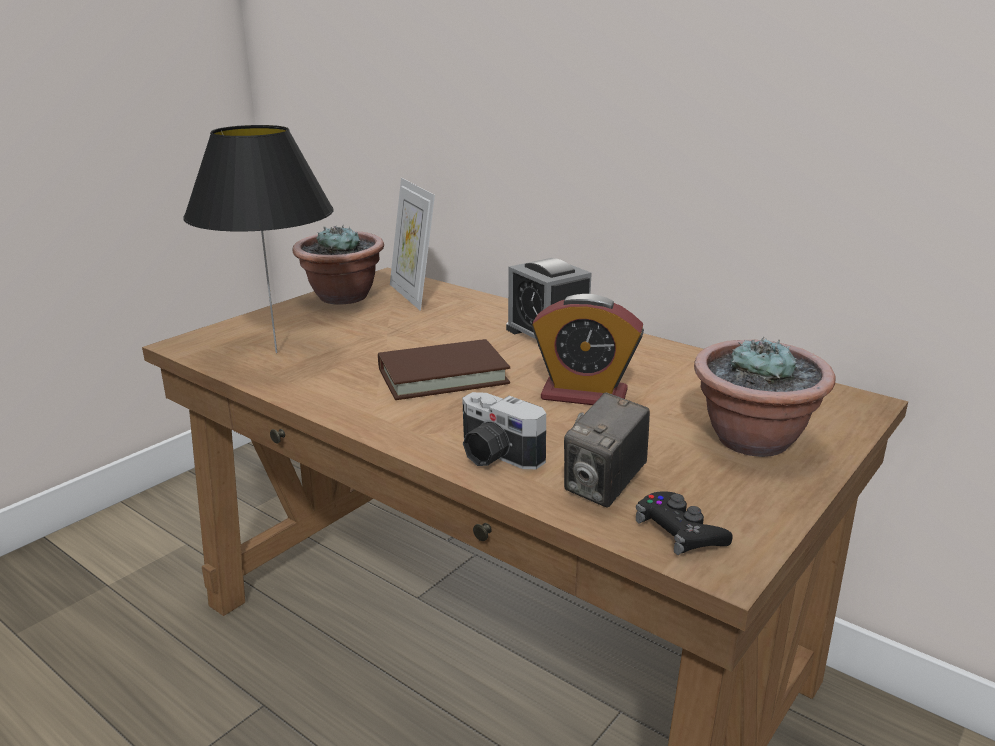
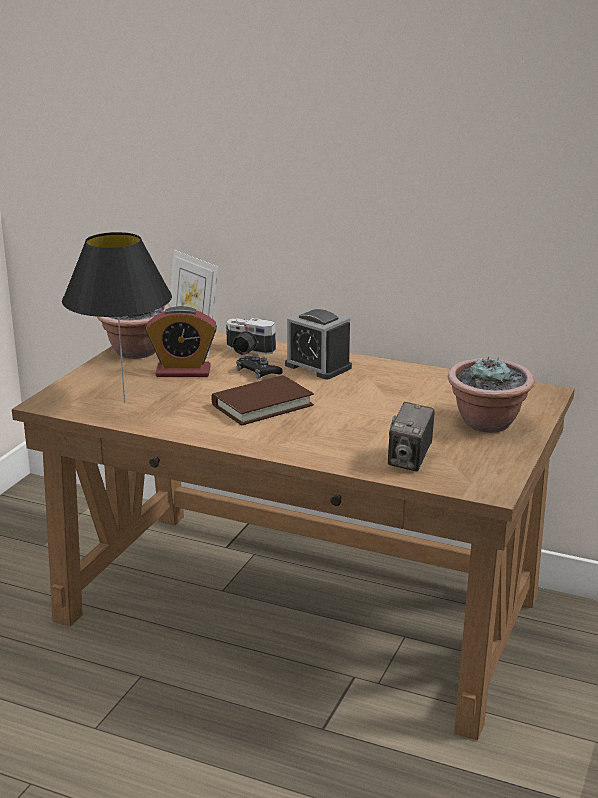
camera: 15 degrees left, 0 degrees up
camera [462,392,546,469] -> camera moved to [226,318,276,355]
alarm clock [532,294,644,405] -> alarm clock moved to [145,306,217,377]
black game controller [636,491,733,555] -> black game controller moved to [236,354,283,379]

